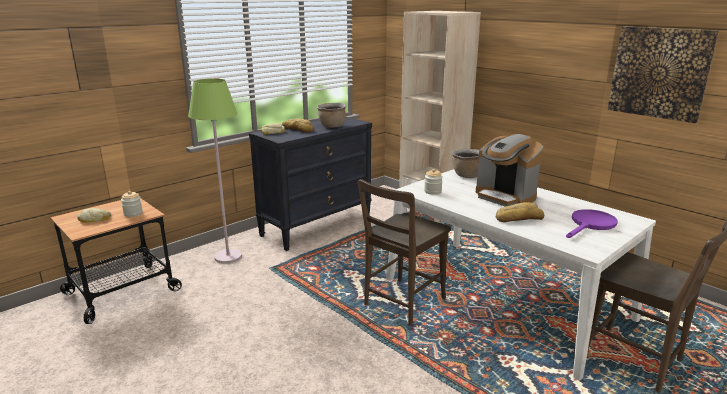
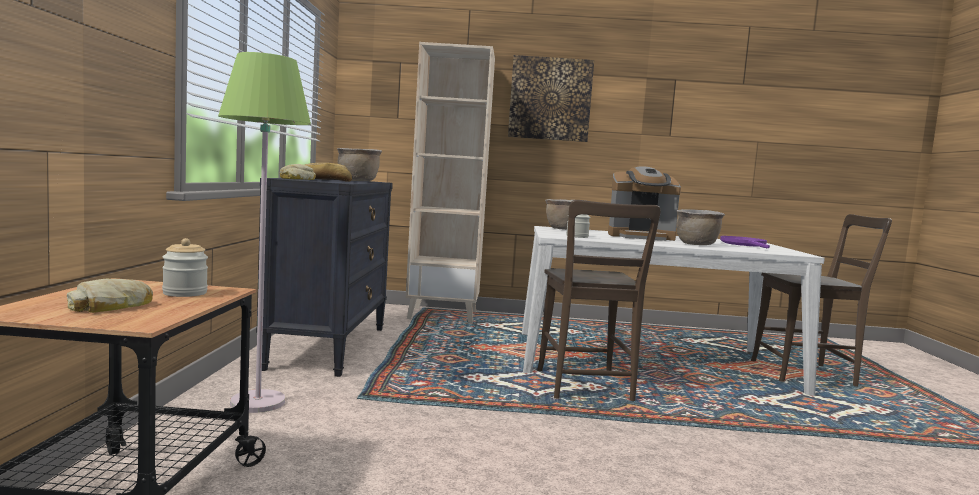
camera: 45 degrees left, 15 degrees down
bread [496,202,544,222] -> brown cooking pot [676,209,725,245]
picture [607,26,719,123] -> picture moved to [508,55,594,142]

